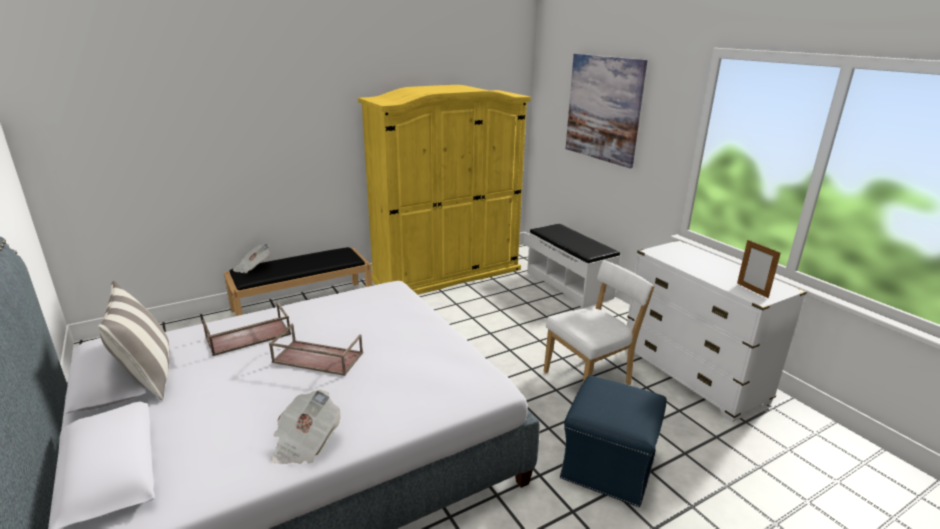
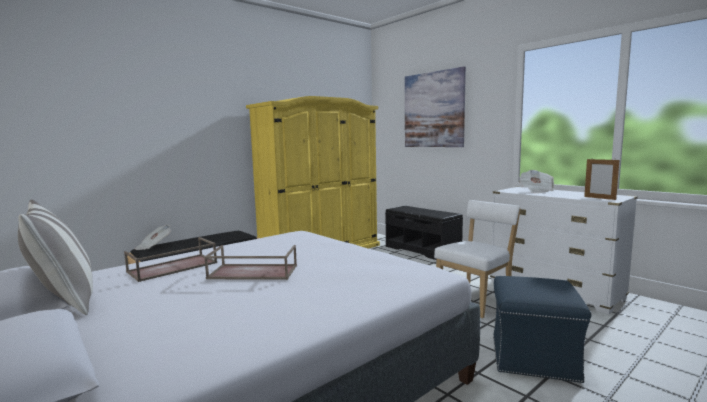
camera: 10 degrees left, 15 degrees down
newspaper [271,390,340,464] -> newspaper moved to [519,170,554,194]
white bench [527,223,620,308] -> black bench [385,206,463,260]

